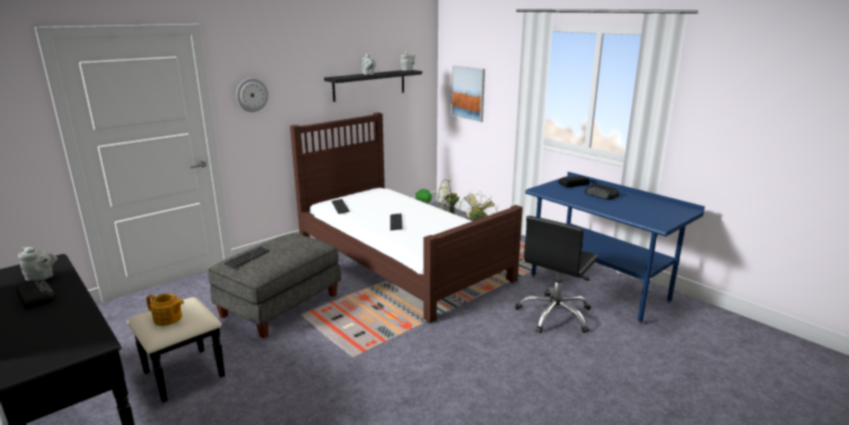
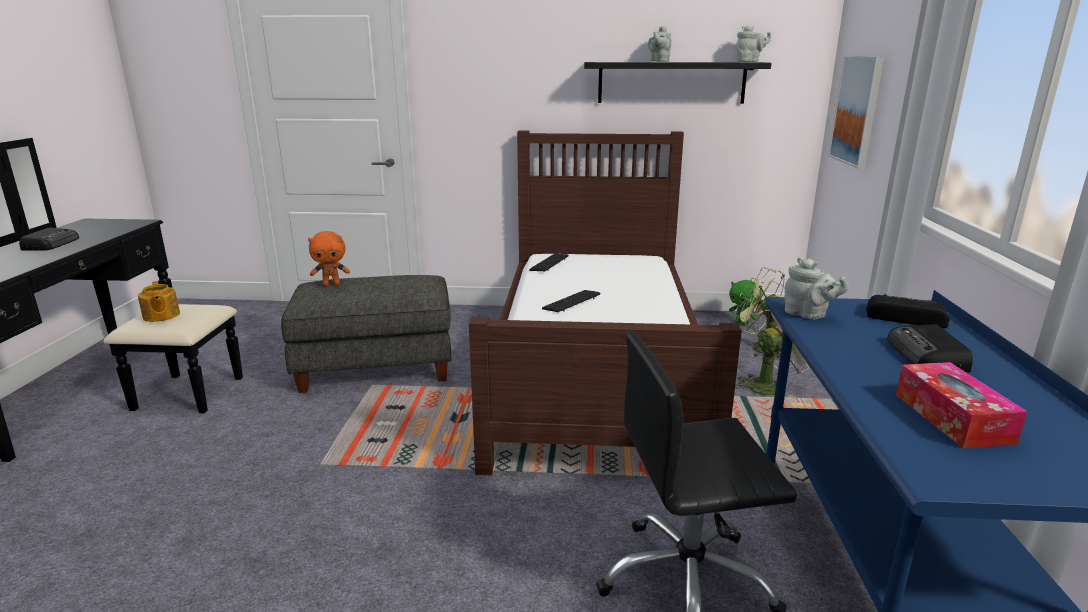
camera: 45 degrees right, 0 degrees up
grey teapot [18,247,58,281] -> grey teapot moved to [784,257,849,320]
keyboard [224,246,270,269] -> orange plush toy [308,231,350,286]
wall clock [236,78,269,112] -> none
none -> tissue box [896,362,1027,449]

